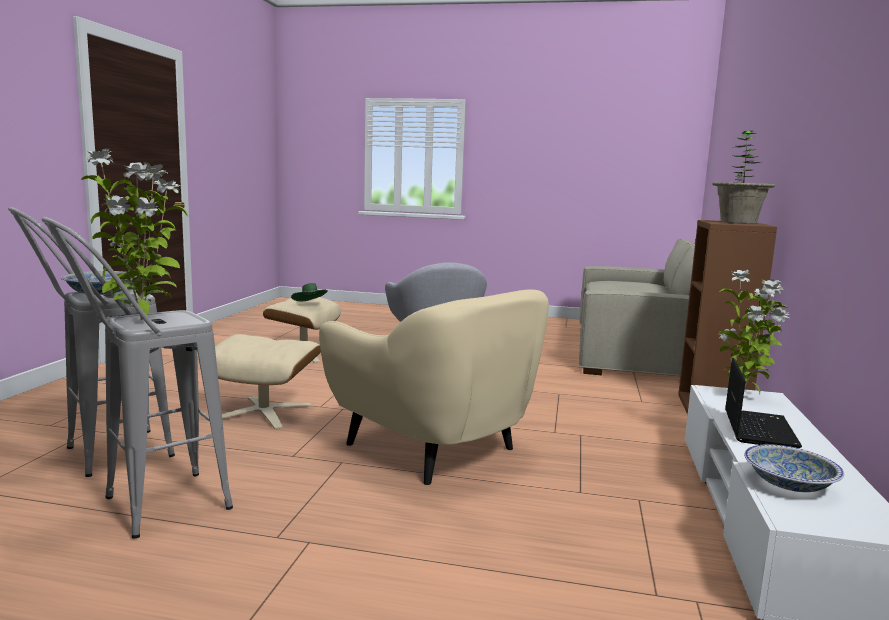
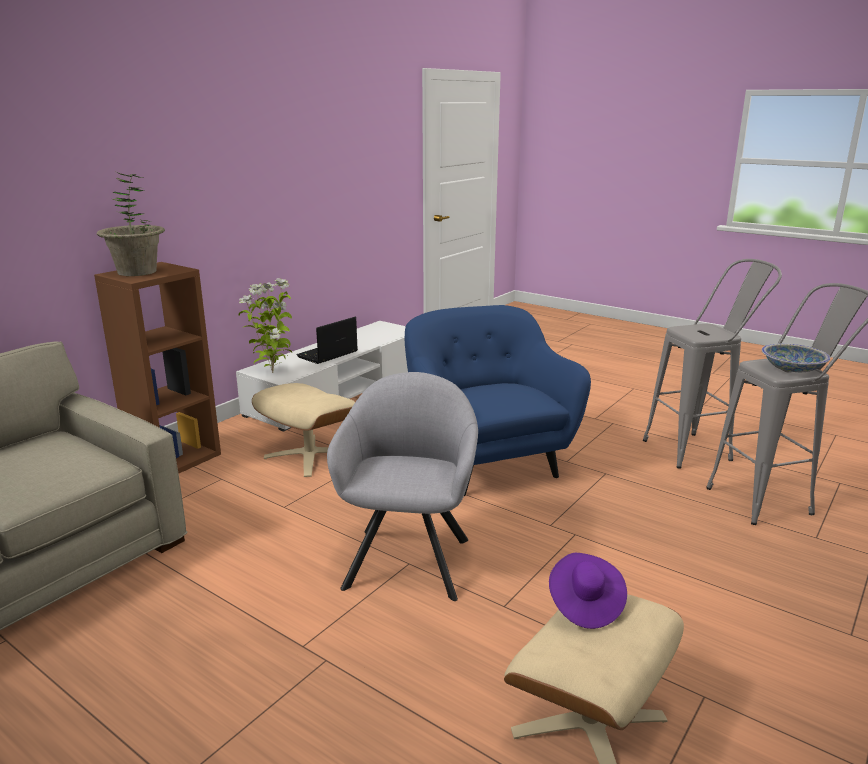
camera: 155 degrees left, 10 degrees up
potted plant [81,149,188,320] -> none
beige ottoman [215,334,321,429] -> beige ottoman moved to [252,383,355,477]
green hat [291,283,328,301] -> purple hat [549,553,627,629]
beige armchair [319,290,549,485] -> blue armchair [405,305,591,496]
bowl [744,444,844,492] -> none

